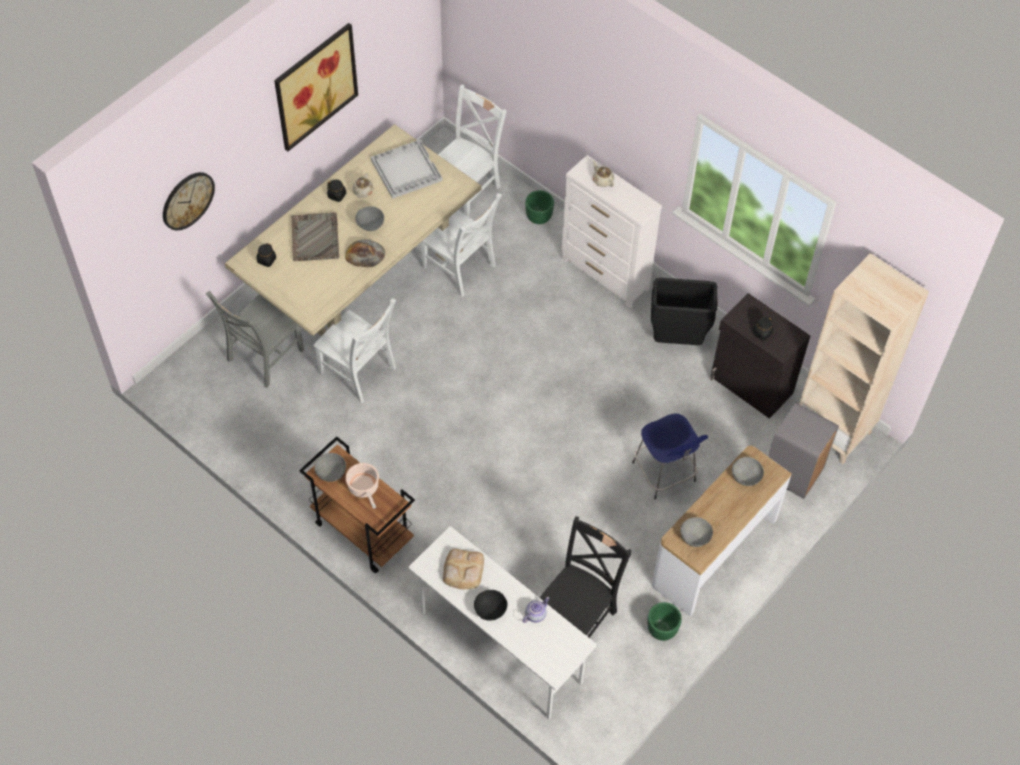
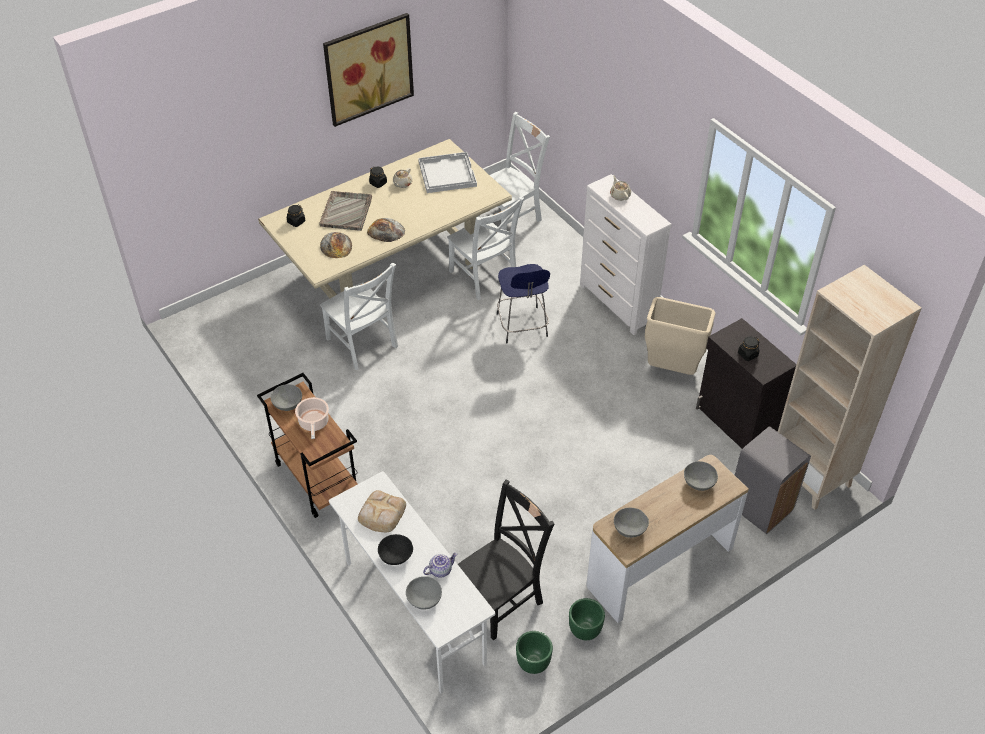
camera: 15 degrees right, 10 degrees down
wall clock [163,172,215,231] -> none
grey chair [205,291,304,388] -> none
grey bowl [355,206,384,231] -> grey bowl moved to [406,576,442,610]
green planter [525,190,554,224] -> green planter moved to [516,631,553,674]
blue stool [632,414,708,500] -> blue stool moved to [497,264,550,343]
black trash can [651,278,718,345] -> beige trash can [645,297,715,375]
none -> bread [320,232,352,258]

